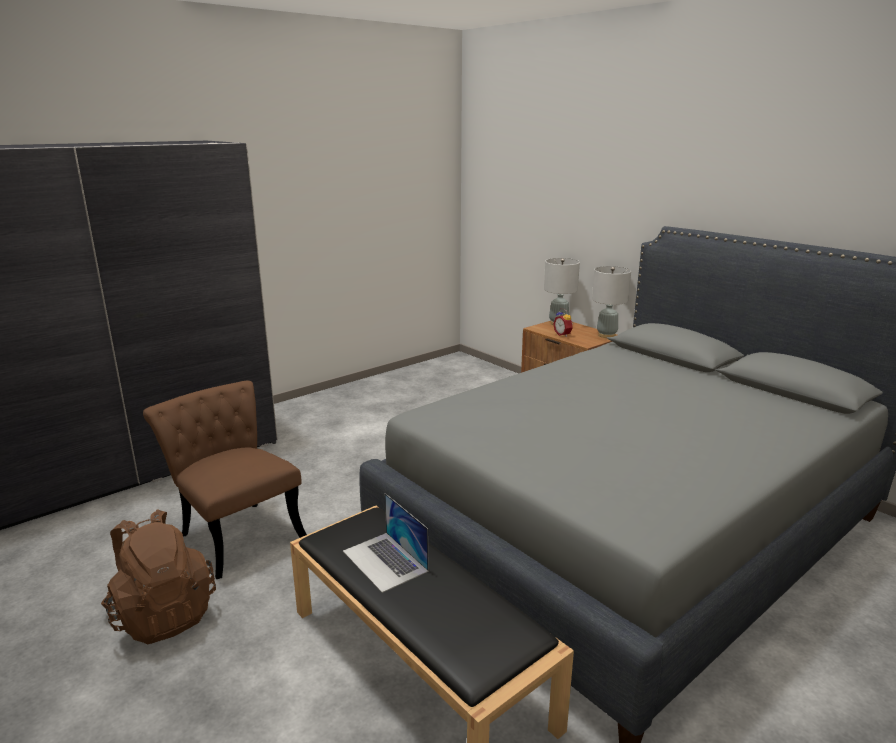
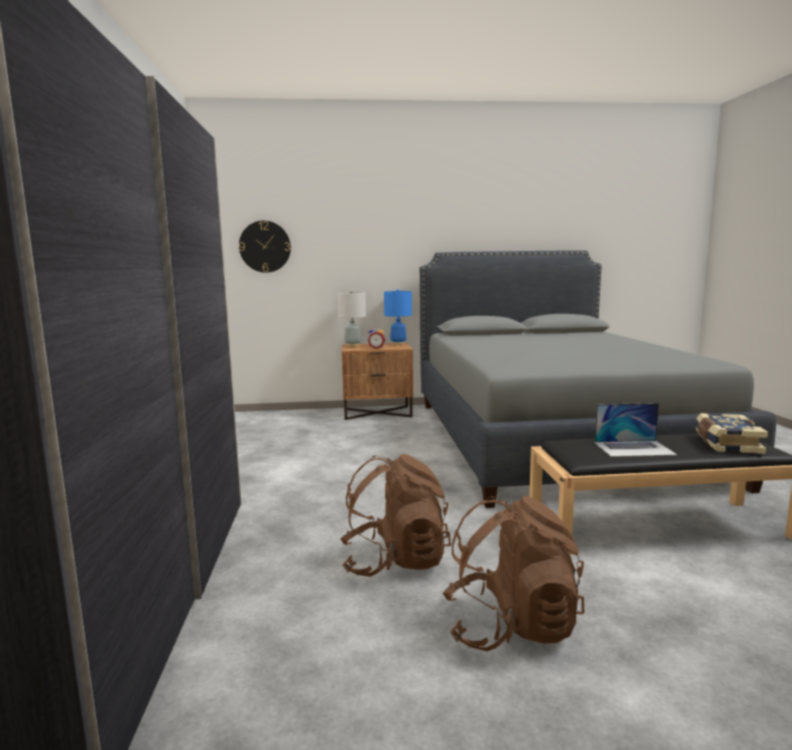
camera: 55 degrees left, 10 degrees down
brown chair [143,381,307,579] -> brown backpack [340,454,451,577]
grey table lamp [592,266,631,338] -> blue table lamp [384,289,412,345]
none -> wall clock [239,221,291,273]
none -> book [696,413,768,454]

